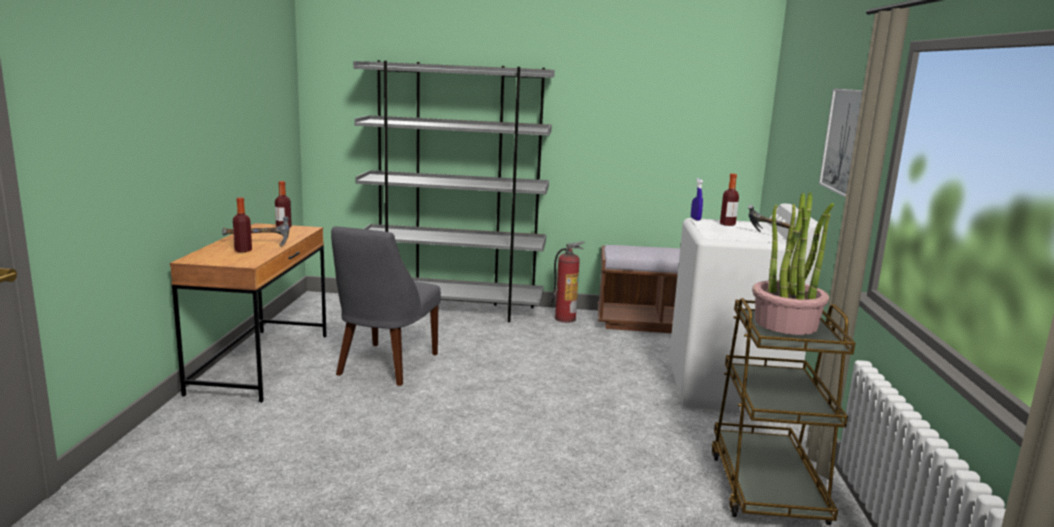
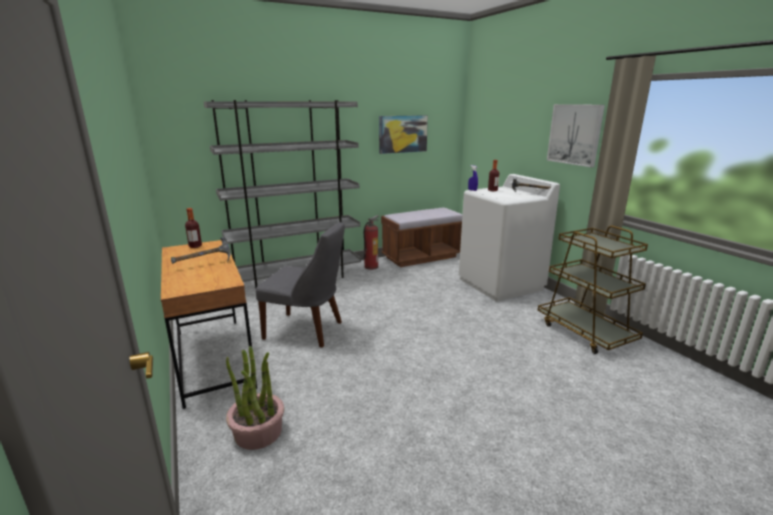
camera: 30 degrees left, 5 degrees up
bottle [233,197,252,252] -> none
grey chair [331,226,441,386] -> grey chair turned 60 degrees counterclockwise [256,222,345,348]
potted plant [752,192,834,335] -> potted plant moved to [226,346,284,450]
none -> picture [379,115,428,154]

